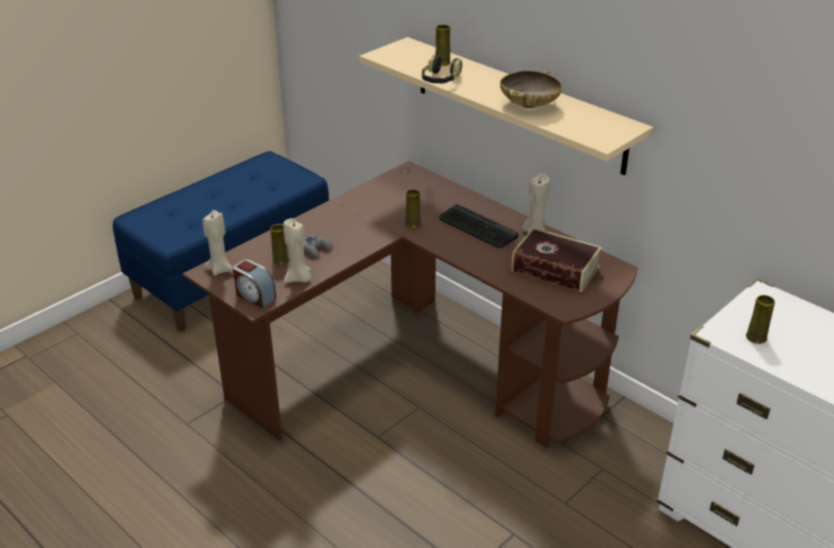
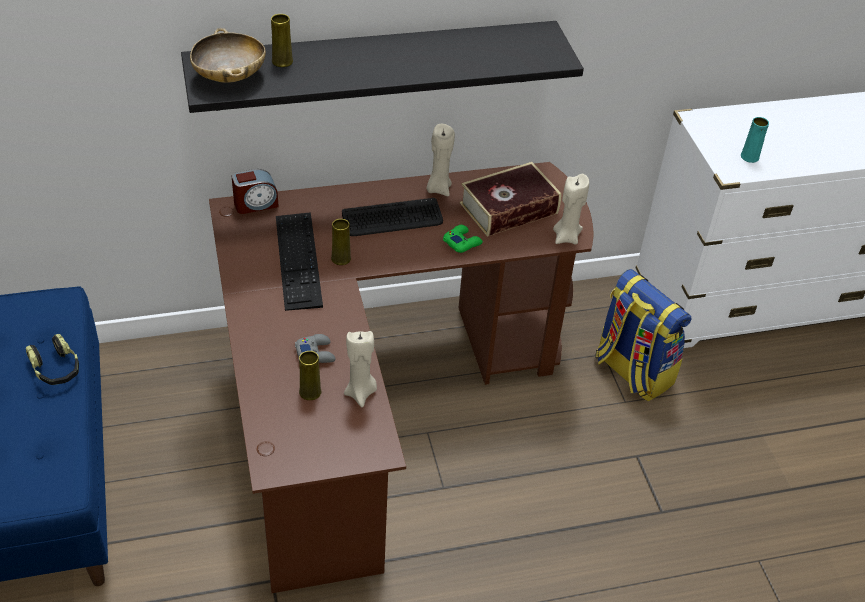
camera: 60 degrees left, 10 degrees up
beige candle [203,210,233,276] -> beige candle moved to [553,174,589,244]
alarm clock [233,259,276,308] -> alarm clock moved to [232,169,279,214]
beige shelf [359,37,653,175] -> black shelf [181,21,584,113]
headphones [422,55,462,83] -> headphones moved to [26,334,79,385]
beige bowl [500,71,562,108] -> beige bowl moved to [190,28,266,83]
yellow vase [746,295,775,344] -> turquoise vase [741,117,769,163]
none -> keyboard [276,212,323,311]
none -> green game controller [443,225,483,253]
none -> backpack [595,269,692,402]

